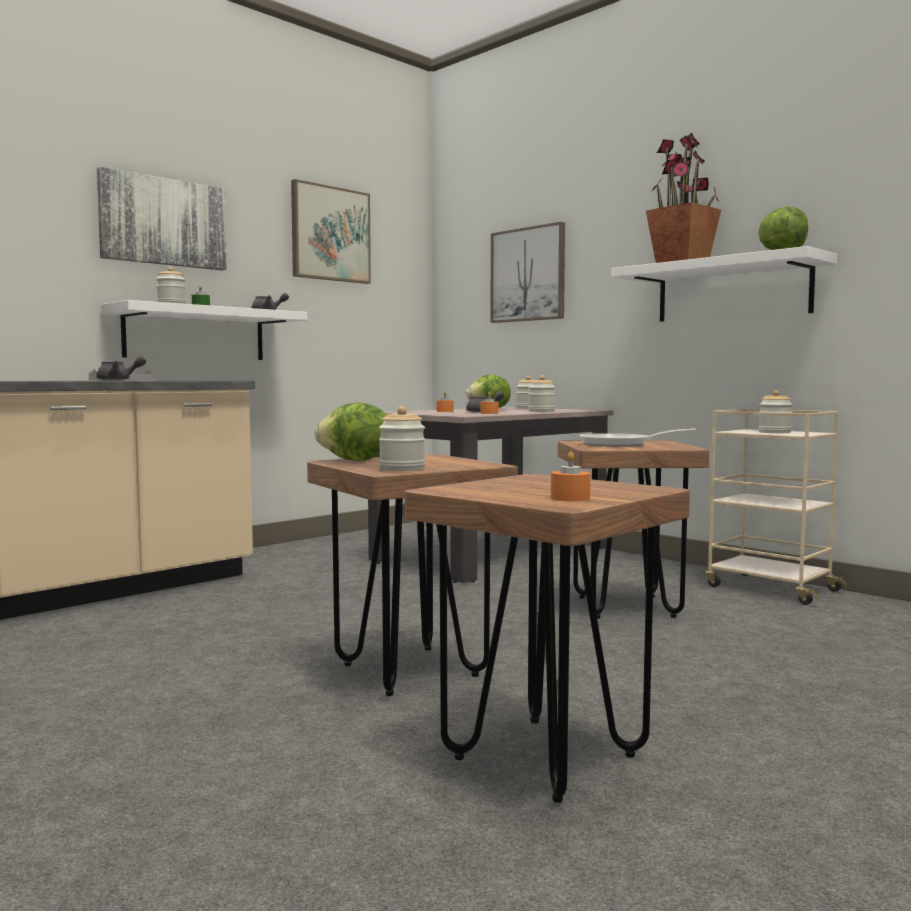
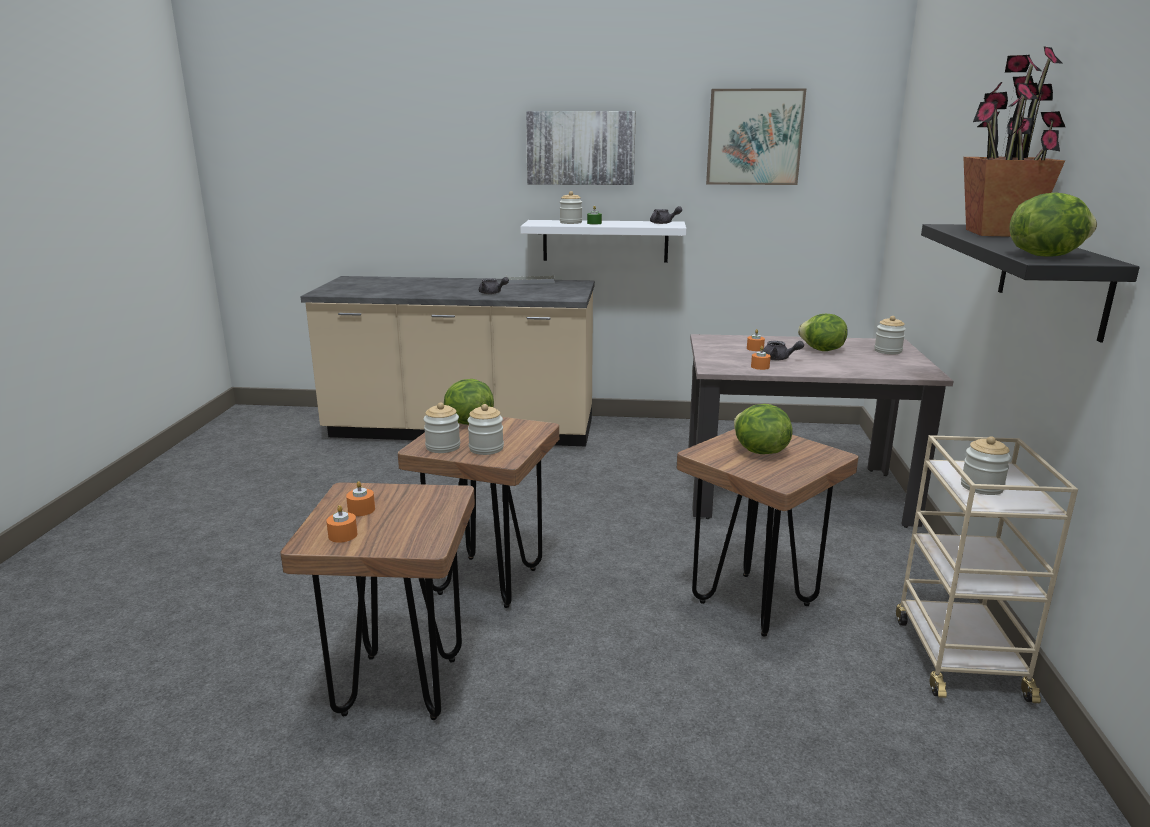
camera: 50 degrees right, 15 degrees up
picture [490,222,565,323] -> none
jar [528,375,555,412] -> jar moved to [467,404,504,455]
frying pan [579,428,696,447] -> lettuce [734,404,793,454]
white shelf [611,246,837,322] -> black shelf [921,224,1140,342]
none -> orange candle [346,481,375,516]

